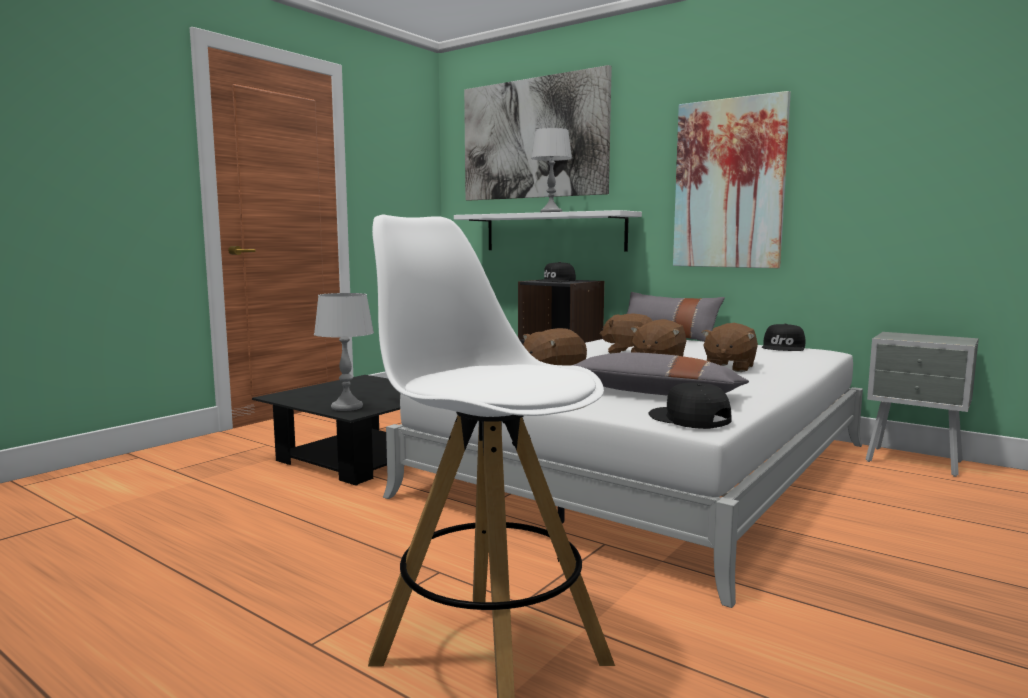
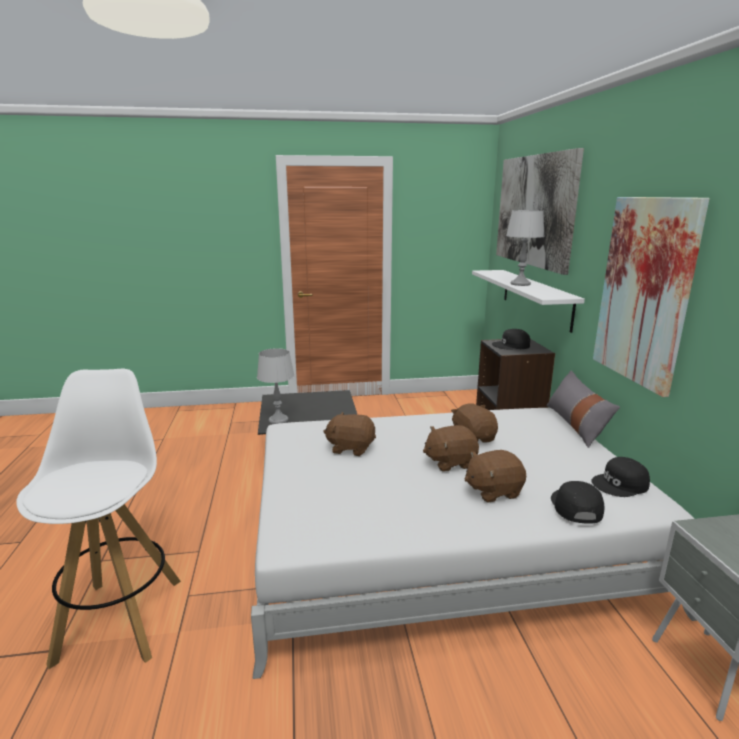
camera: 45 degrees right, 10 degrees up
grey pillow [571,353,749,395] -> none
black cap [649,382,732,429] -> black cap moved to [551,481,604,523]

